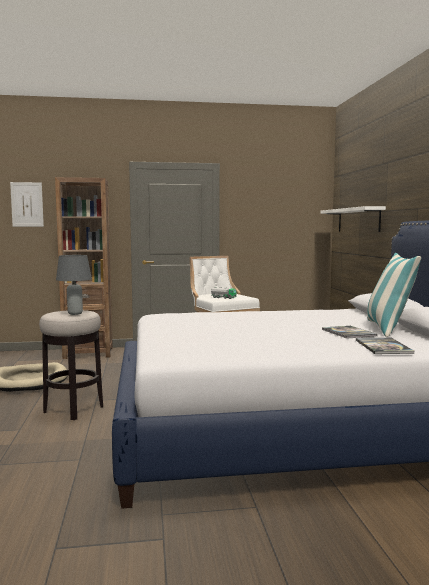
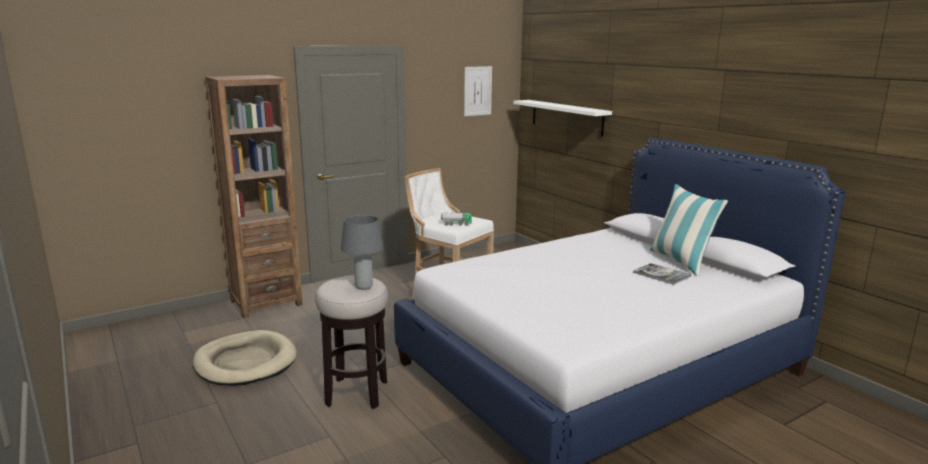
camera: 25 degrees left, 10 degrees up
picture [10,182,44,227] -> picture moved to [464,66,492,116]
book [356,338,414,354] -> none

